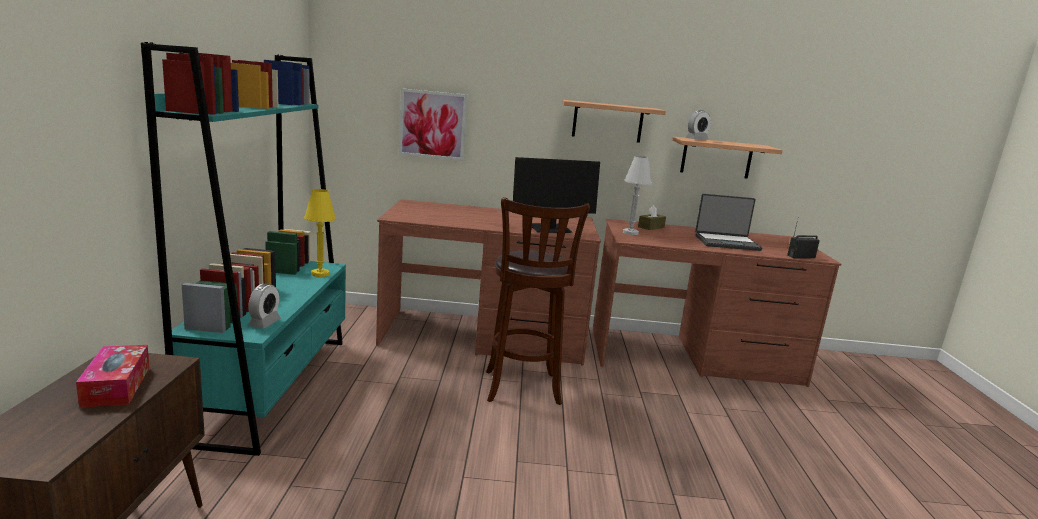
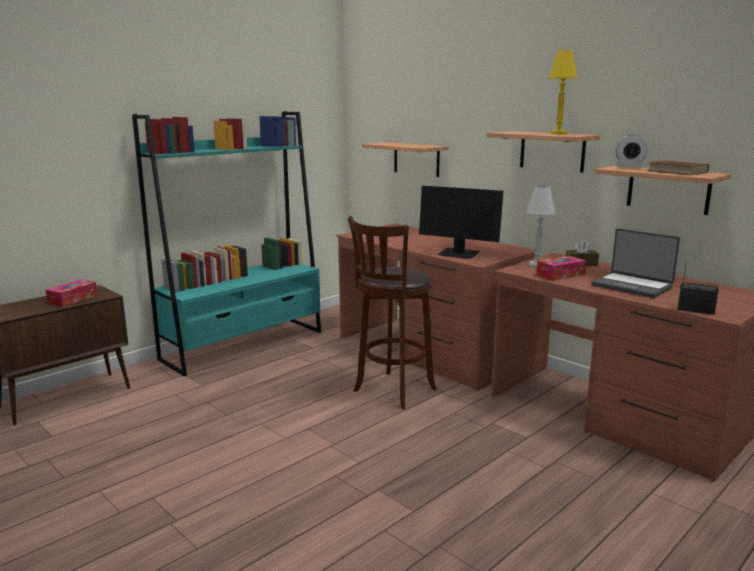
camera: 45 degrees right, 0 degrees up
alarm clock [248,283,281,328] -> none
yellow table lamp [304,189,336,277] -> yellow table lamp moved to [549,50,578,134]
picture [399,88,467,161] -> shelf [362,142,449,177]
none -> tissue box [536,256,587,281]
none -> brown book [647,160,709,175]

